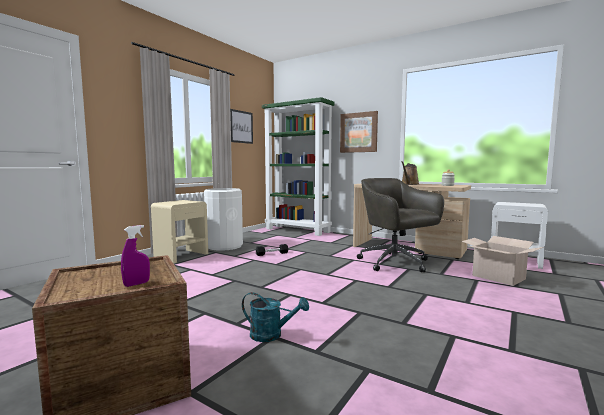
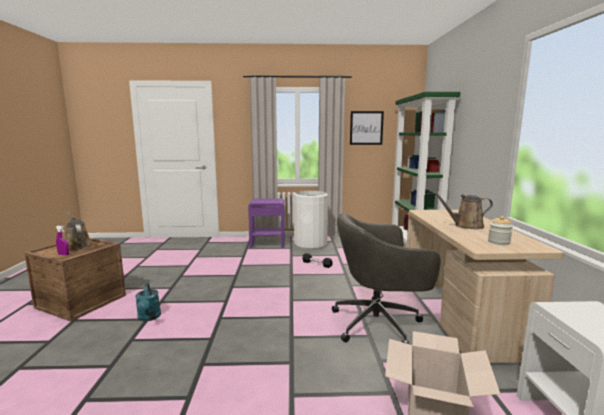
camera: 55 degrees right, 5 degrees up
beige nightstand [151,200,208,263] -> purple nightstand [248,198,285,248]
picture [340,111,378,153] -> none
grey office chair [357,178,444,272] -> grey office chair turned 120 degrees counterclockwise [332,213,441,344]
none -> brown watering can [65,212,92,251]

